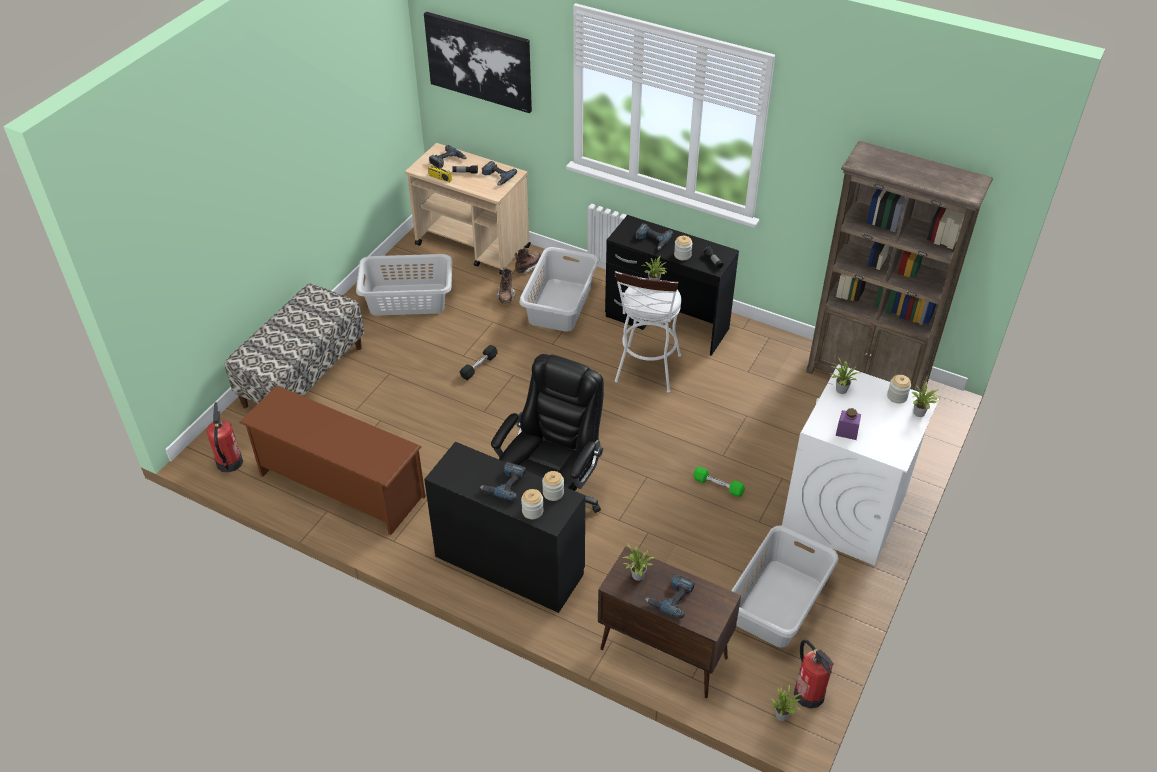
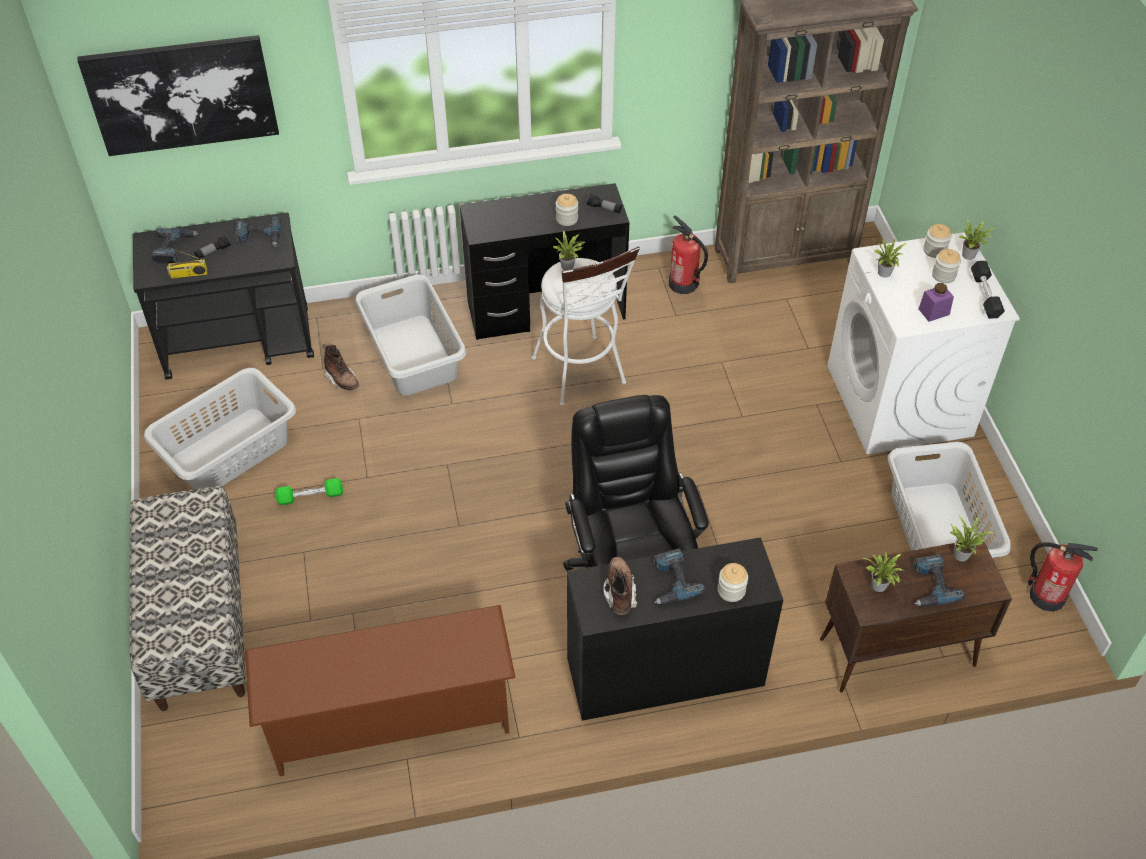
camera: 40 degrees left, 5 degrees up
fire extinguisher [206,402,243,473] -> fire extinguisher moved to [669,215,708,294]
beige cart [405,143,531,275] -> black cart [133,213,314,380]
black dumbbell [460,345,498,380] -> black dumbbell moved to [971,261,1005,318]
brown boot [515,249,541,275] -> brown boot moved to [603,557,637,615]
jar [542,471,564,501] -> jar moved to [932,249,961,283]
power drill [635,223,673,250] -> none
green dumbbell [693,467,745,497] -> green dumbbell moved to [275,478,343,505]
potted plant [771,684,801,721] -> potted plant moved to [950,516,995,562]

